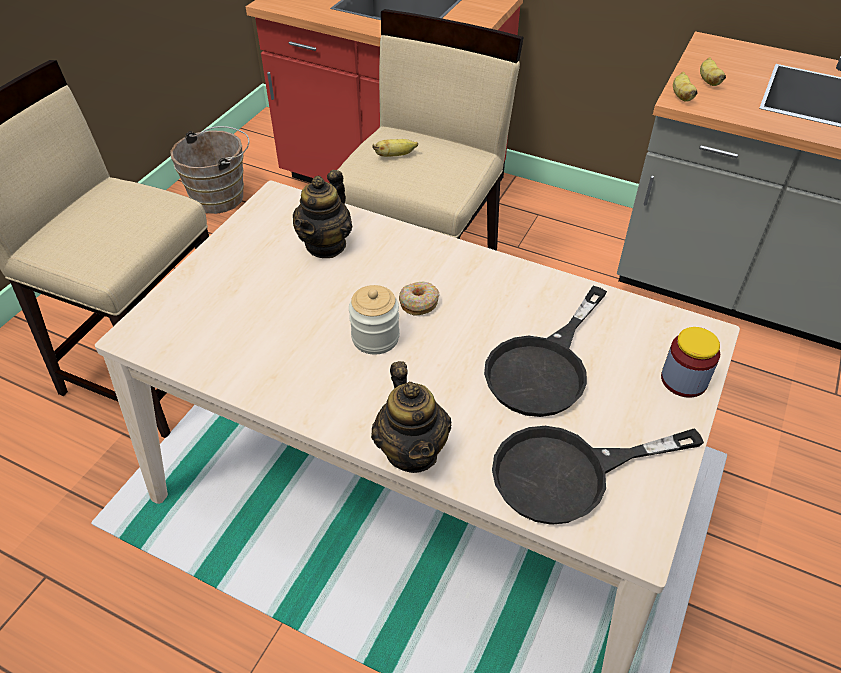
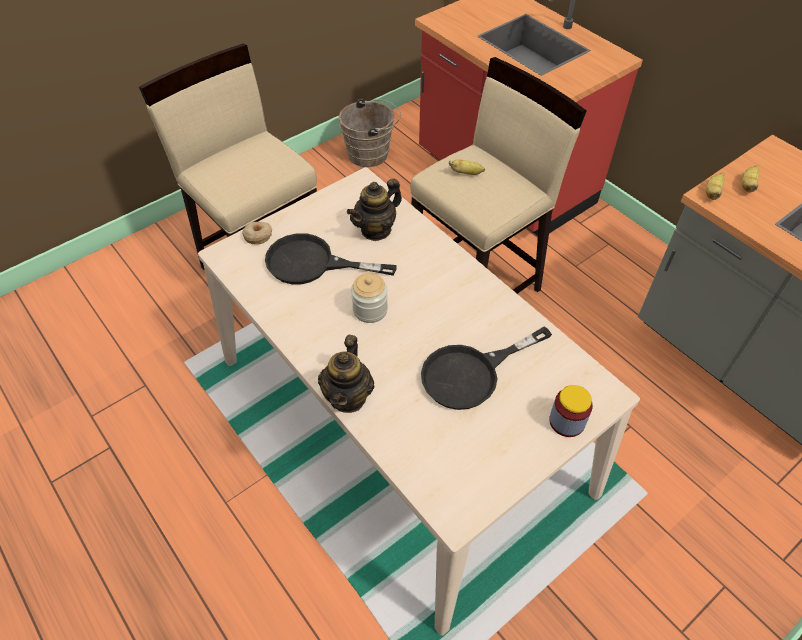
camera: 25 degrees right, 5 degrees up
donut [399,282,440,316] -> donut moved to [242,222,272,244]
black frying pan [492,426,704,525] -> black frying pan moved to [265,233,397,284]

